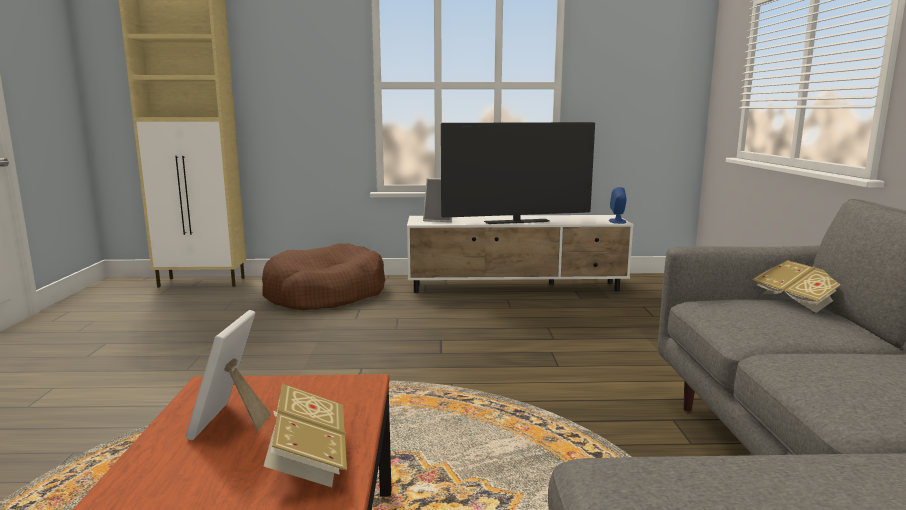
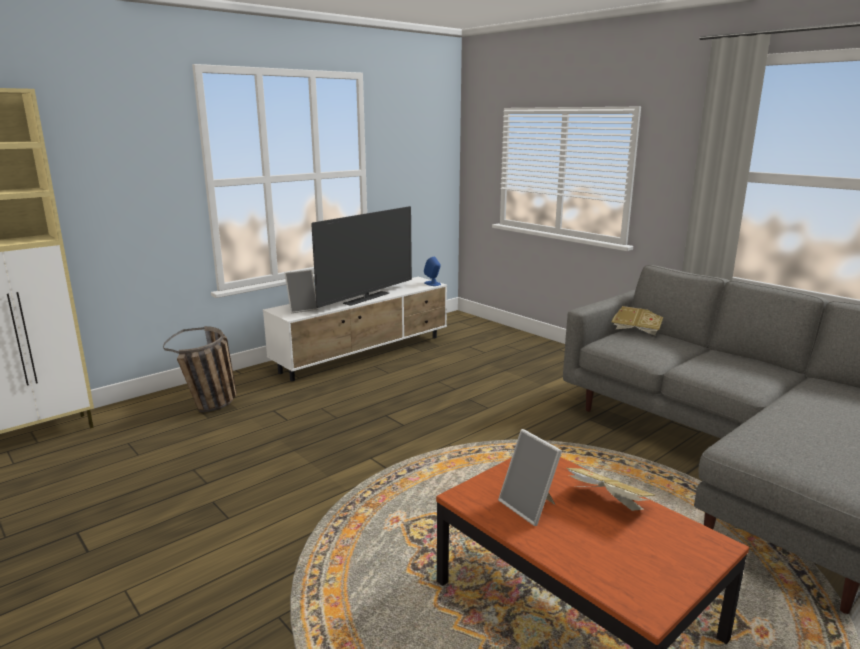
camera: 40 degrees left, 5 degrees up
brown dog bed [262,243,385,310] -> basket [163,326,237,412]

